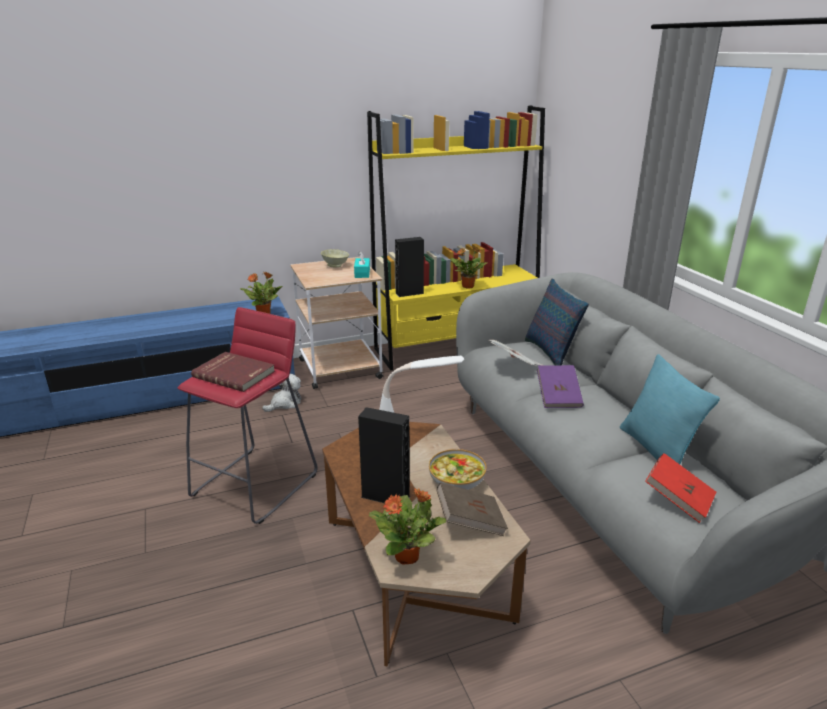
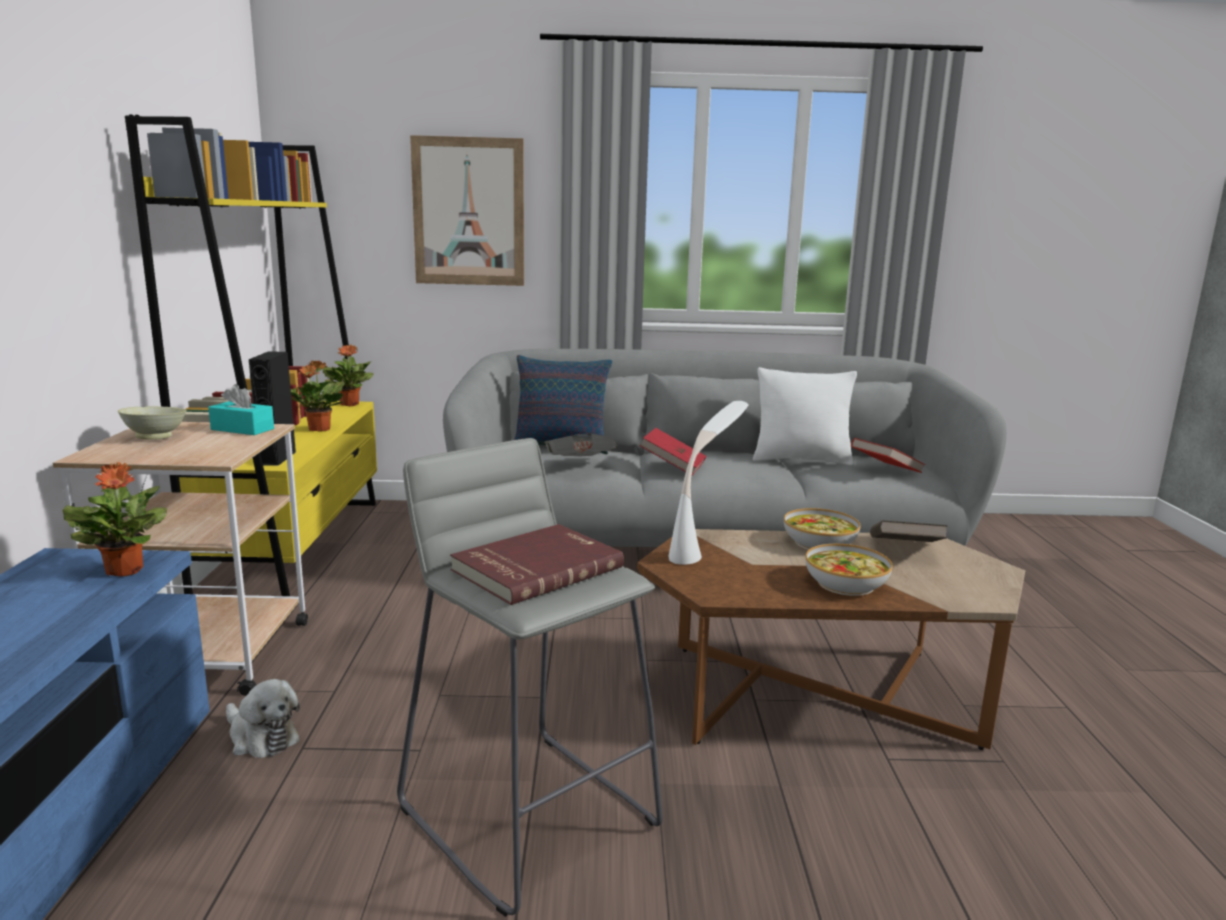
camera: 70 degrees left, 10 degrees down
red stool [178,307,318,524] -> grey stool [397,438,663,917]
plush toy [262,374,302,412] -> plush toy turned 150 degrees clockwise [226,679,300,758]
black speaker [358,407,410,503] -> bowl [805,544,893,596]
potted plant [369,488,446,565] -> potted plant moved to [323,344,374,406]
purple book [537,365,584,408] -> red book [639,428,706,475]
turquoise pillow [620,354,720,464] -> white pillow [753,367,857,466]
none -> picture [410,135,524,286]

